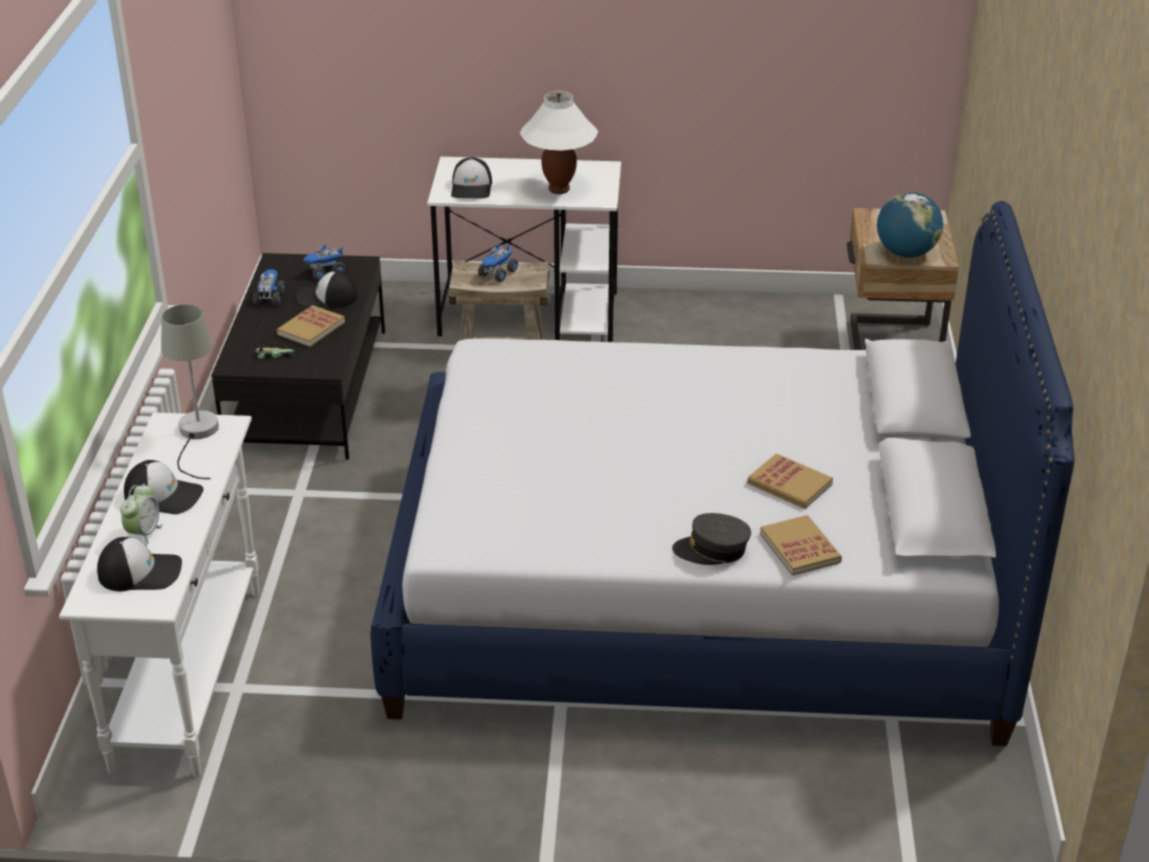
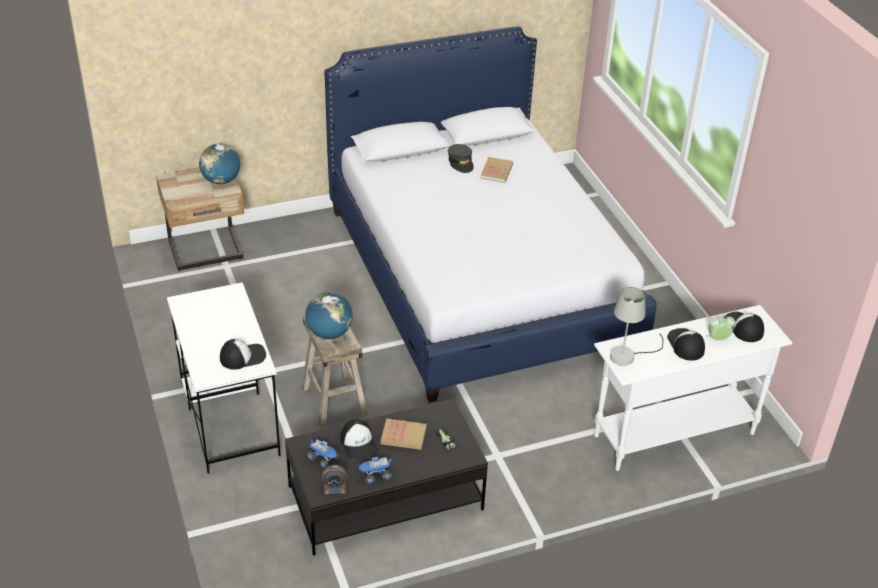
camera: 115 degrees left, 5 degrees up
toy truck [478,244,518,282] -> globe [305,292,353,339]
white table lamp [520,91,598,194] -> none
grey cap [672,513,751,565] -> grey cap moved to [448,144,474,173]
book [760,515,842,576] -> none
none -> alarm clock [322,464,347,494]

